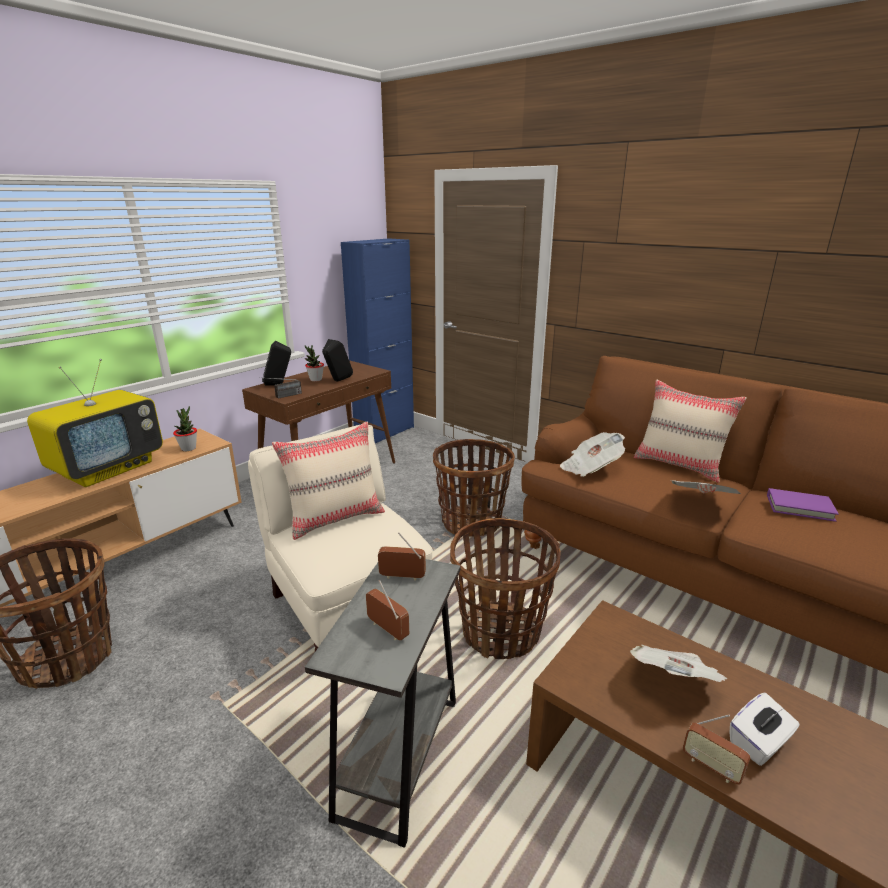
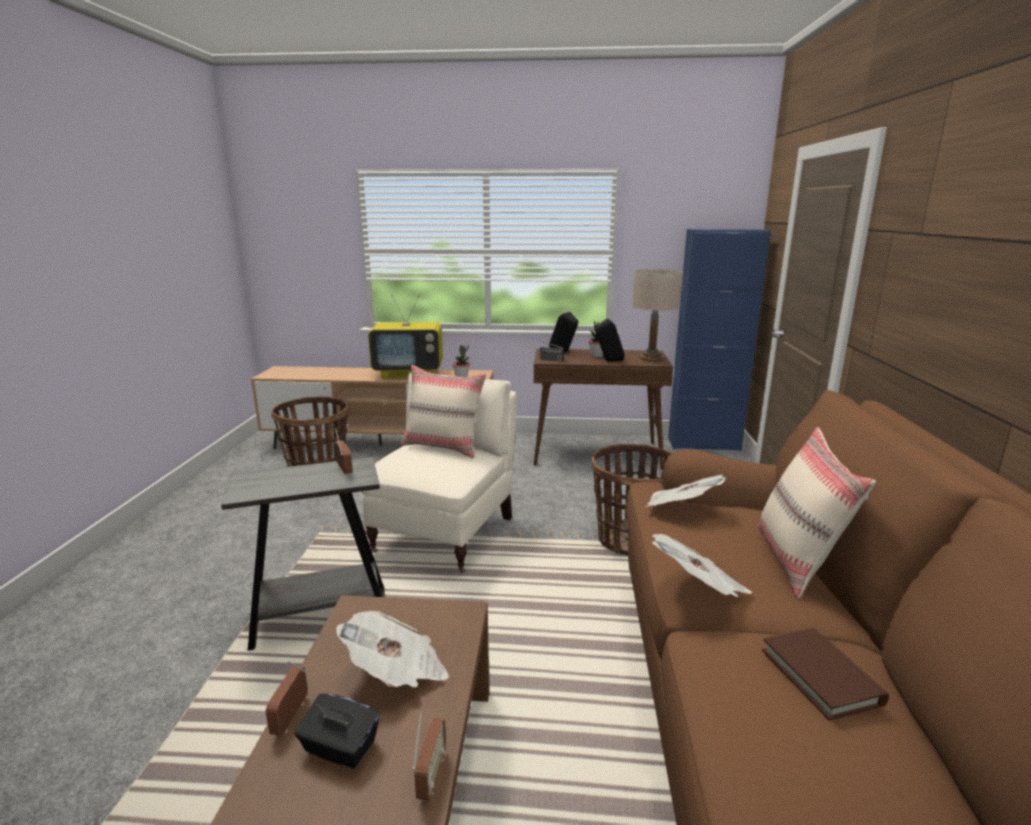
camera: 55 degrees right, 5 degrees down
radio [366,580,409,640] -> radio moved to [412,713,446,800]
basket [450,518,561,659] -> none
white tissue box [730,693,800,766] -> black tissue box [294,694,380,769]
purple book [767,488,839,522] -> brown book [762,628,889,721]
none -> beige table lamp [632,269,683,362]

